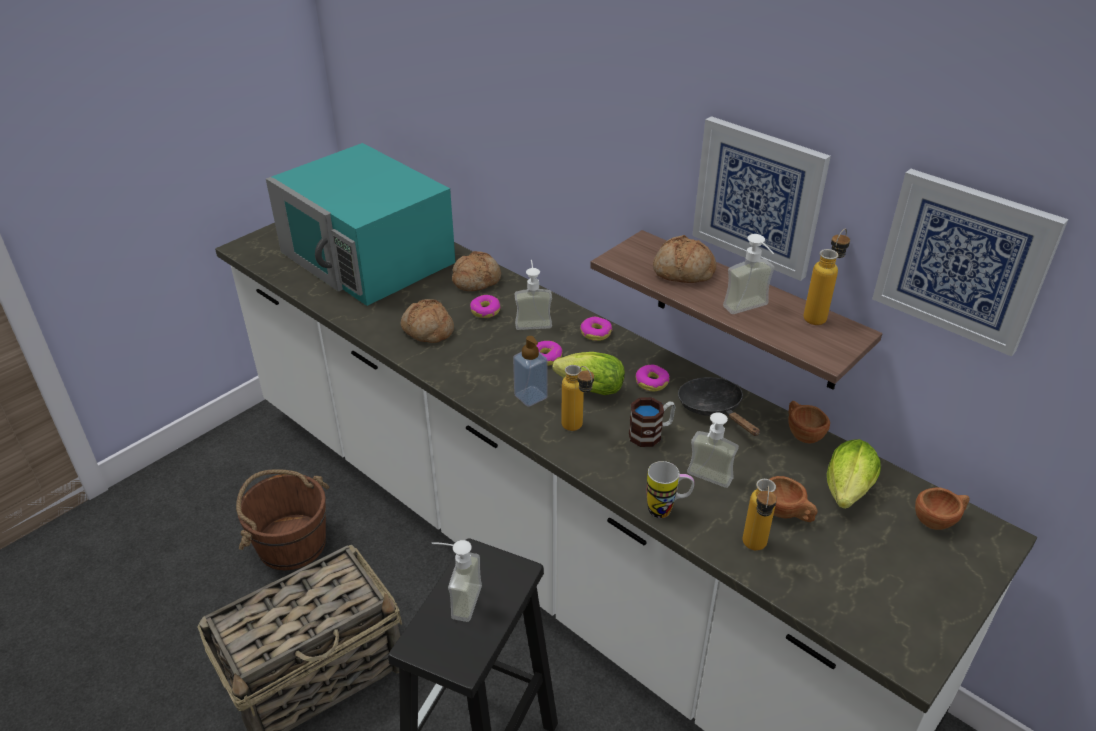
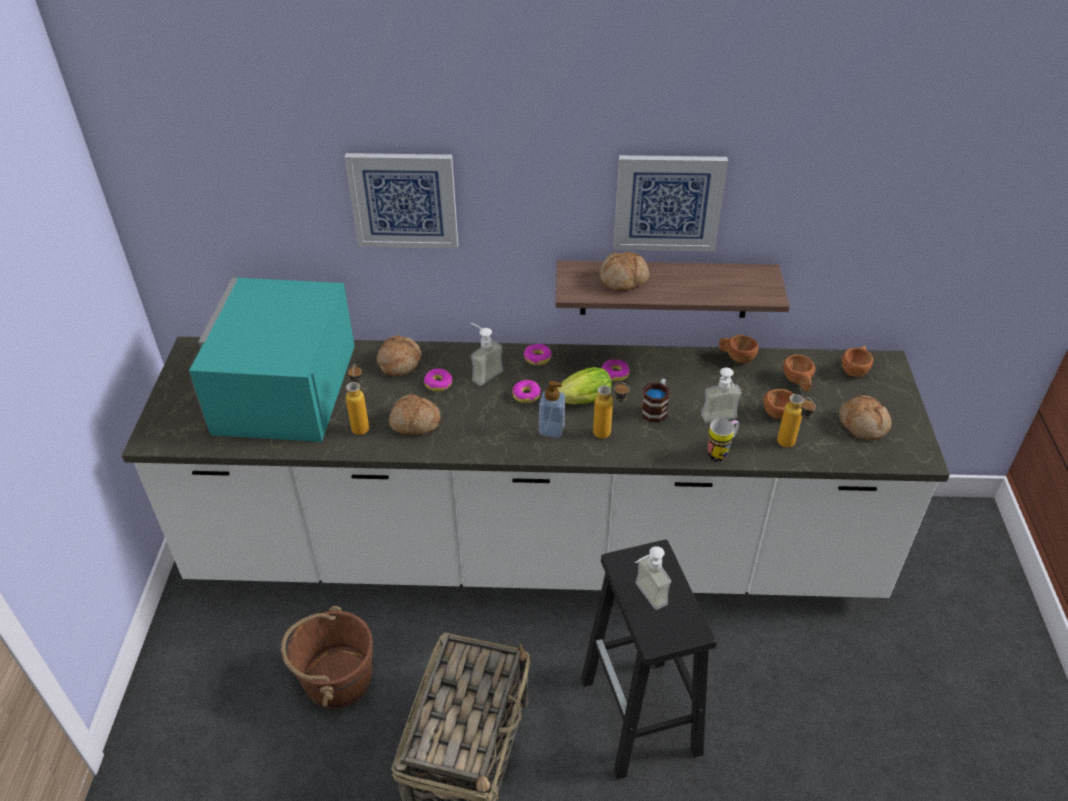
camera: 40 degrees left, 5 degrees up
turquoise microwave [266,143,456,306] -> turquoise microwave turned 90 degrees clockwise [189,277,355,442]
black frying pan [678,377,760,436] -> none
soap dispenser [723,234,775,314] -> none
bottle [803,229,850,325] -> bottle moved to [346,363,369,435]
lettuce [827,439,881,509] -> brown cup [783,354,815,392]
picture [872,169,1068,357] -> picture moved to [344,153,458,249]
none -> bread [839,395,891,440]

